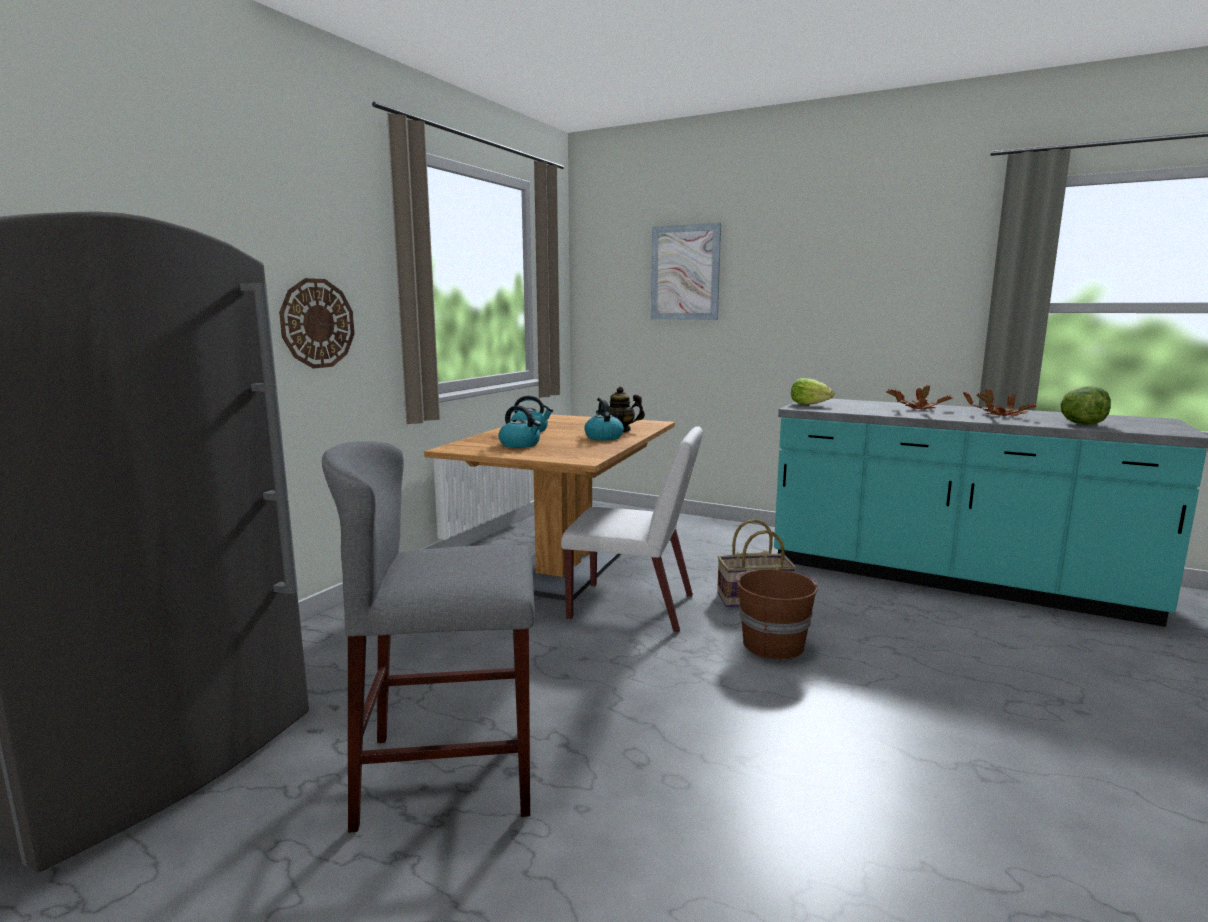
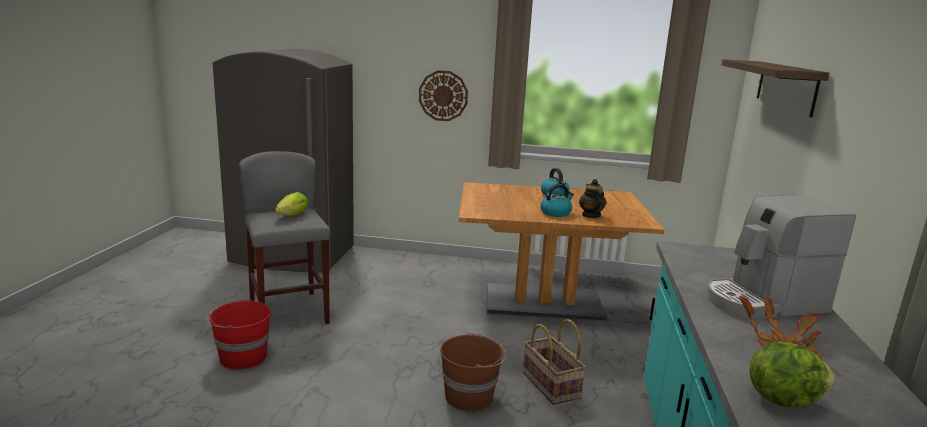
camera: 70 degrees right, 5 degrees up
kettle [498,405,541,448] -> none
white chair [561,426,703,633] -> none
picture [651,223,721,320] -> shelf [722,59,829,117]
lettuce [791,378,834,405] -> lettuce moved to [275,192,308,216]
potted plant [886,385,953,409] -> coffee machine [707,195,856,319]
none -> red bucket [206,299,271,369]

